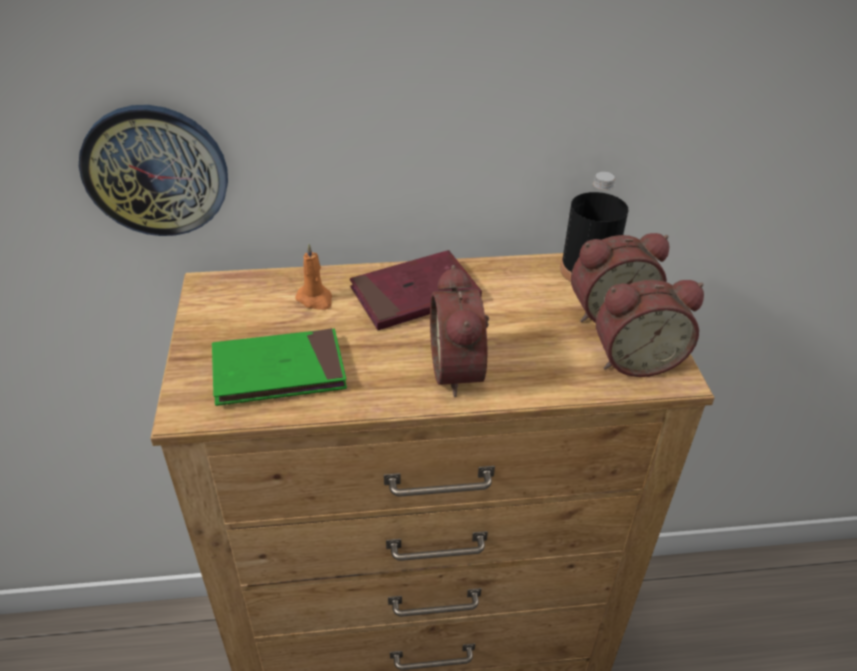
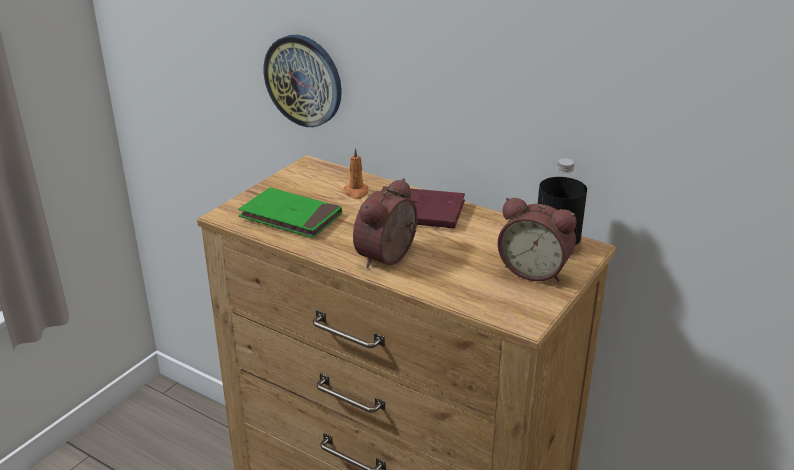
camera: 40 degrees right, 10 degrees down
alarm clock [596,280,704,377] -> none

